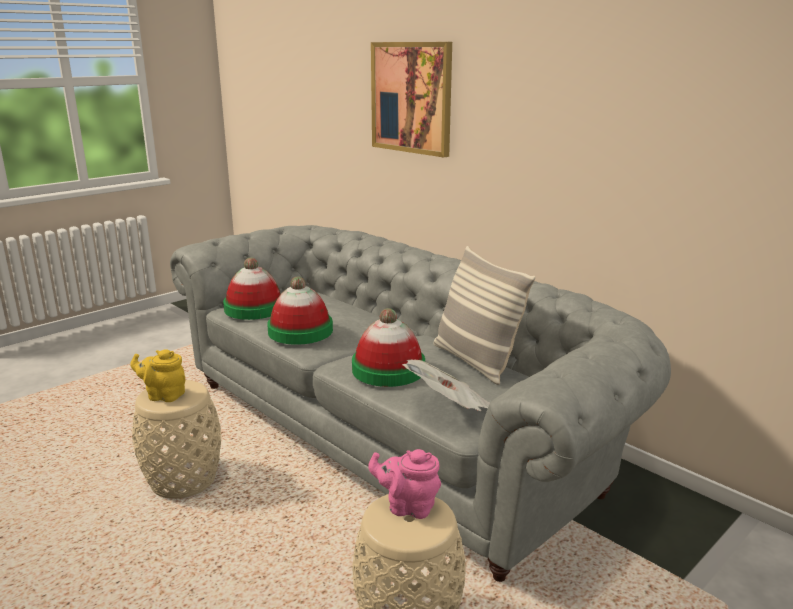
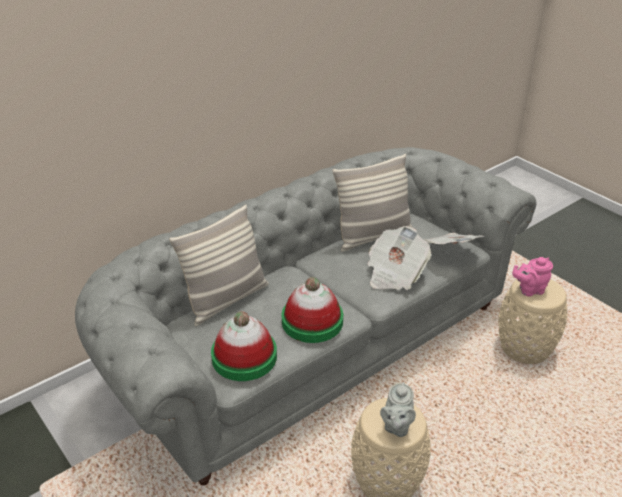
camera: 85 degrees left, 15 degrees up
yellow teapot [130,349,185,402] -> grey teapot [380,382,416,437]
hat [352,308,425,387] -> newspaper [368,226,431,290]
pink teapot [368,449,441,519] -> pink teapot turned 60 degrees clockwise [512,257,553,296]
picture [371,42,452,157] -> none
none -> pillow [169,205,269,326]

